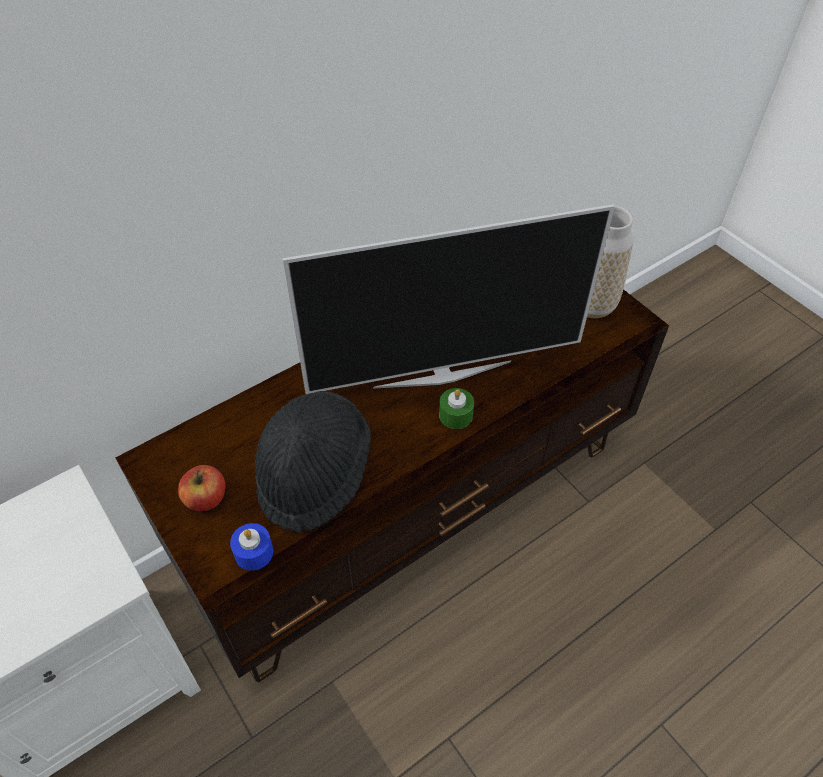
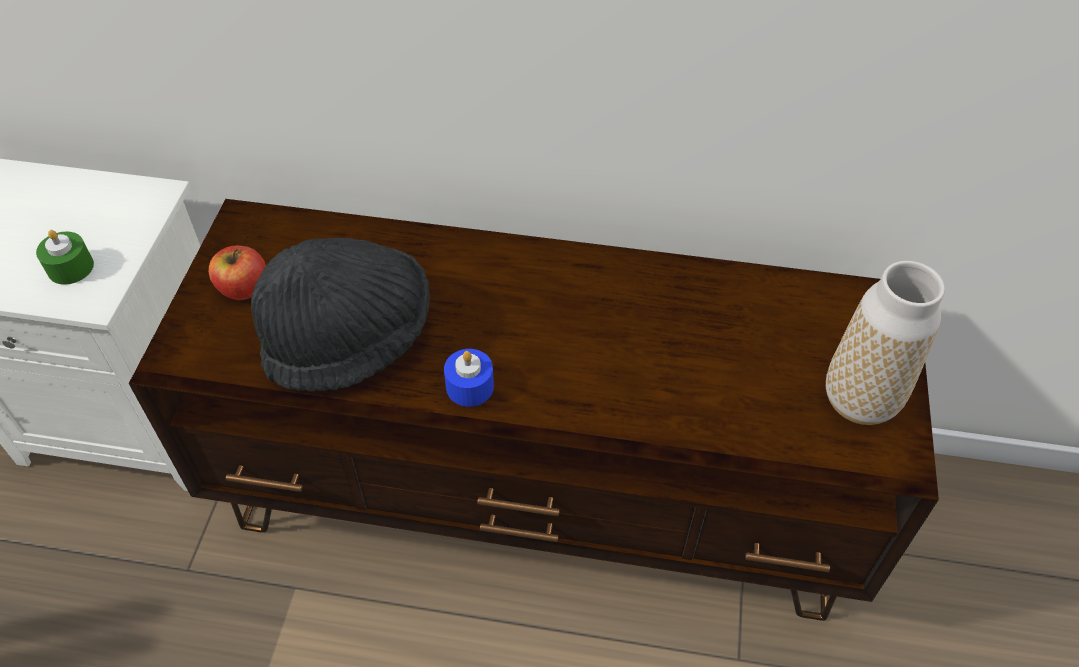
camera: 45 degrees right, 0 degrees up
blue candle [230,523,273,571] -> blue candle moved to [444,349,494,407]
television [283,204,615,394] -> none
green candle [439,388,474,429] -> green candle moved to [36,230,94,285]

